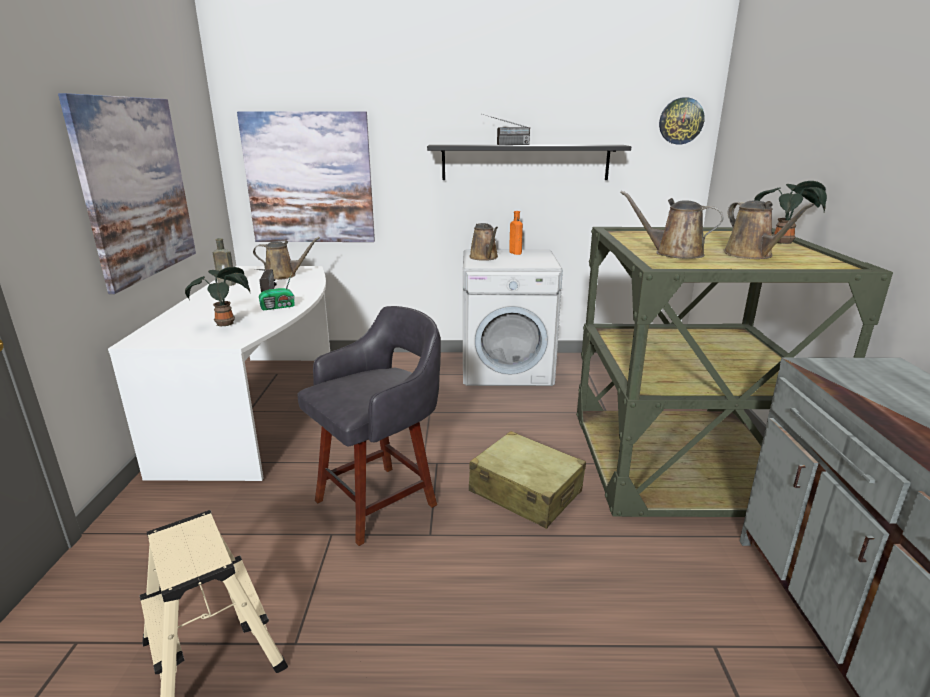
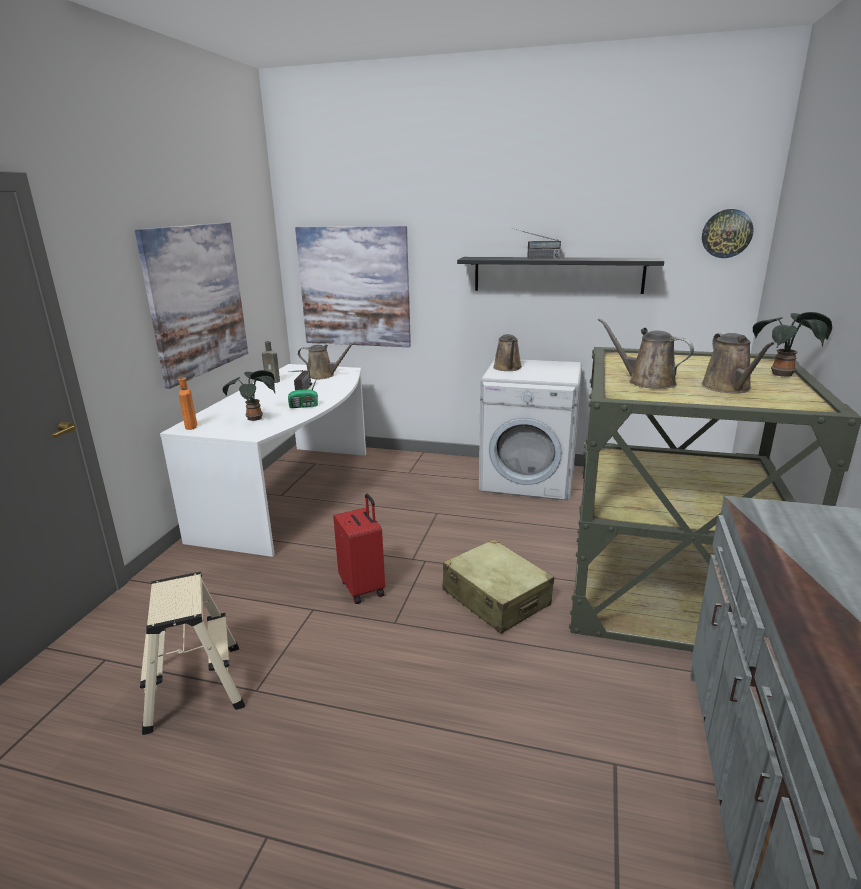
camera: 15 degrees right, 0 degrees up
grey stool [297,306,441,546] -> red suitcase [333,494,385,604]
orange bottle [509,211,523,255] -> orange bottle moved to [178,377,197,430]

